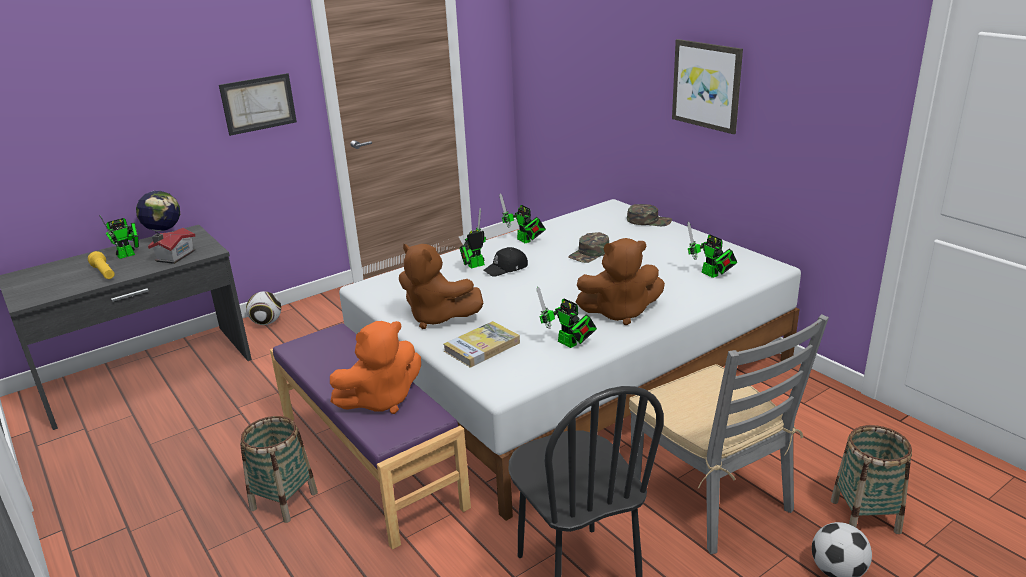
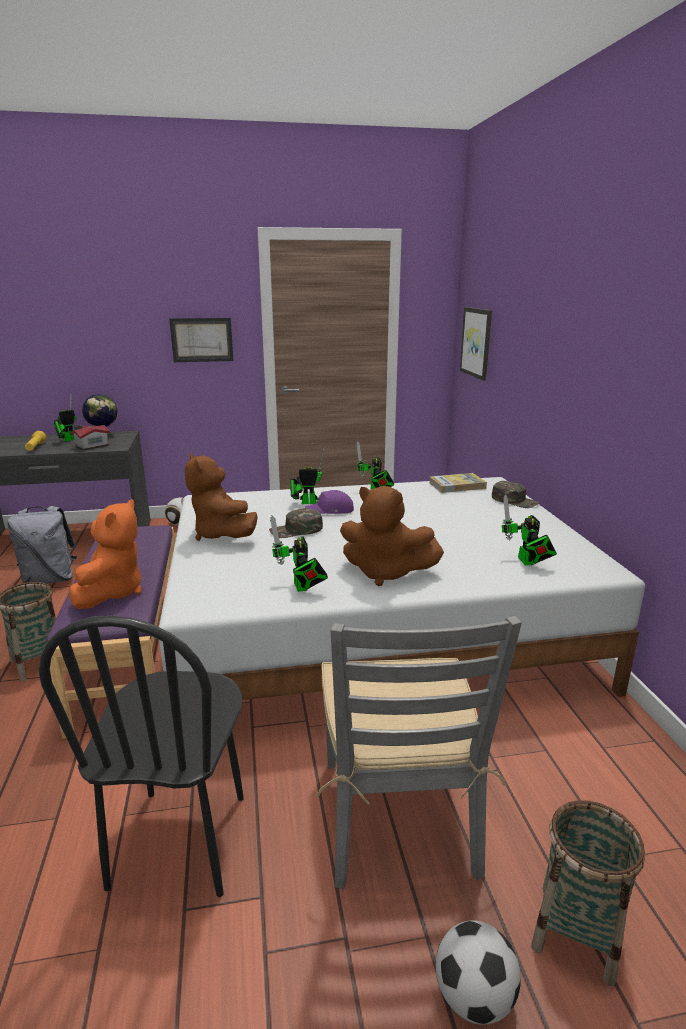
camera: 25 degrees right, 5 degrees down
toy robot [99,215,139,259] -> toy robot turned 150 degrees clockwise [54,395,77,441]
orange plush toy [330,321,421,414] -> orange plush toy turned 75 degrees counterclockwise [69,499,142,609]
book [444,321,520,367] -> book moved to [430,473,487,493]
black cap [483,247,528,277] -> purple cap [305,490,354,514]
green cap [568,232,609,263] -> green cap moved to [269,508,323,538]
picture [672,39,743,134] -> picture moved to [460,307,492,381]
none -> grey backpack [8,506,77,584]

